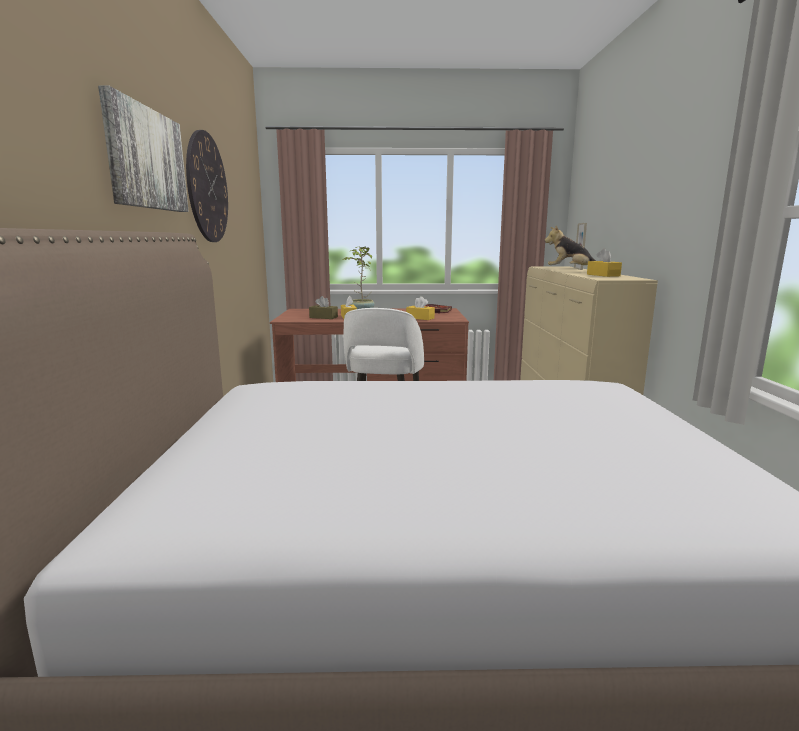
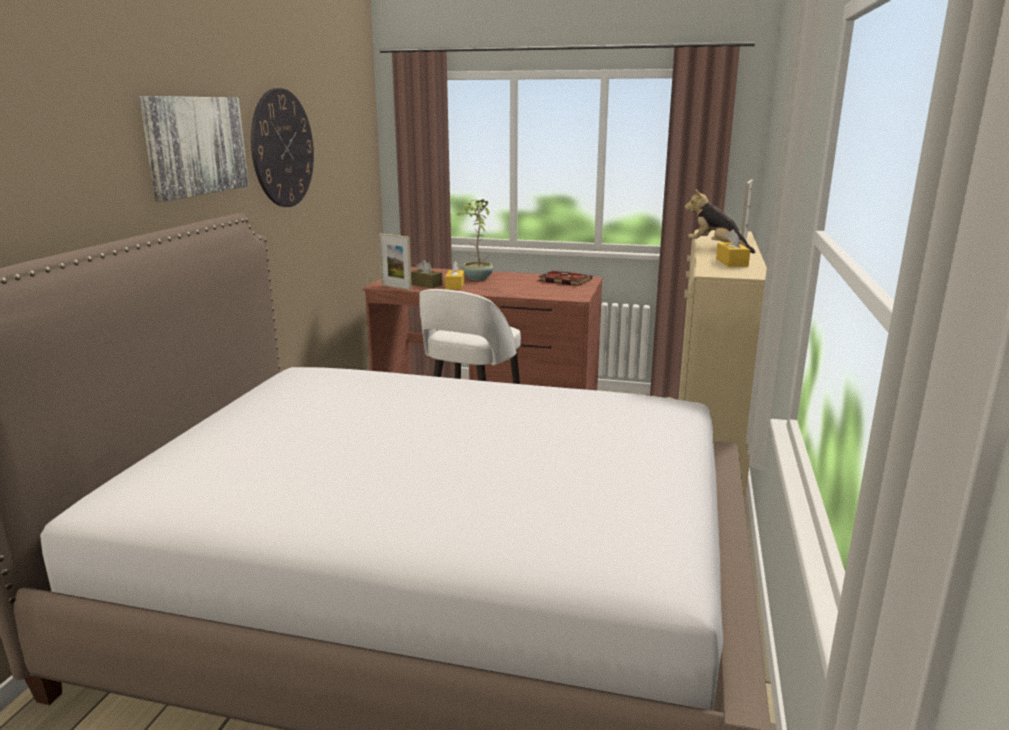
camera: 15 degrees right, 5 degrees up
yellow tissue box [406,296,435,320] -> none
none -> picture frame [379,233,412,290]

